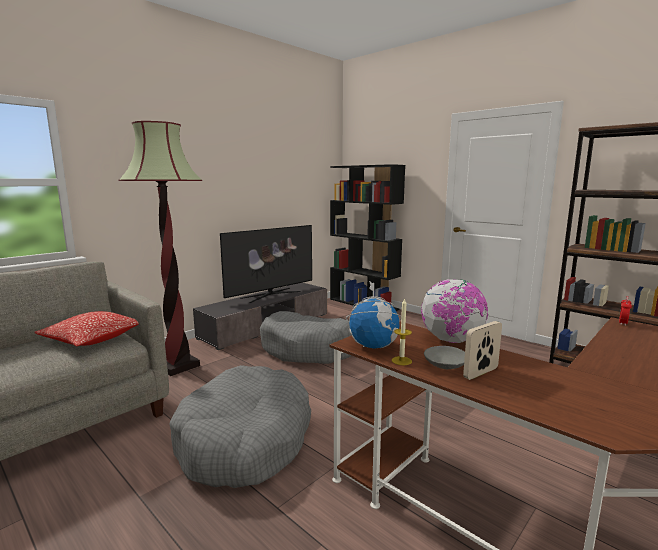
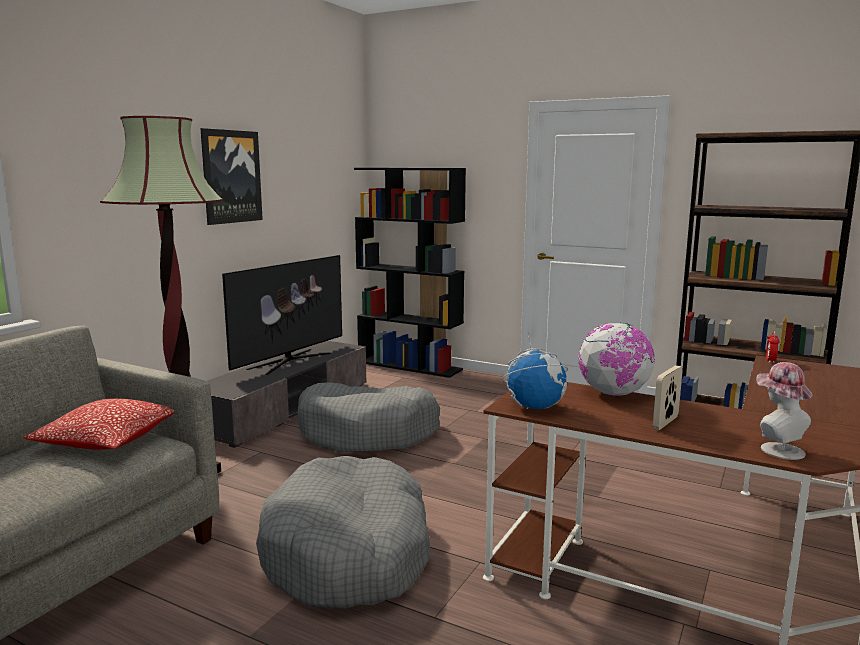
camera: 15 degrees left, 0 degrees up
candle [392,298,412,365] -> none
grey bowl [424,346,465,369] -> none
none -> picture [200,128,263,225]
none -> hat [756,362,812,460]

